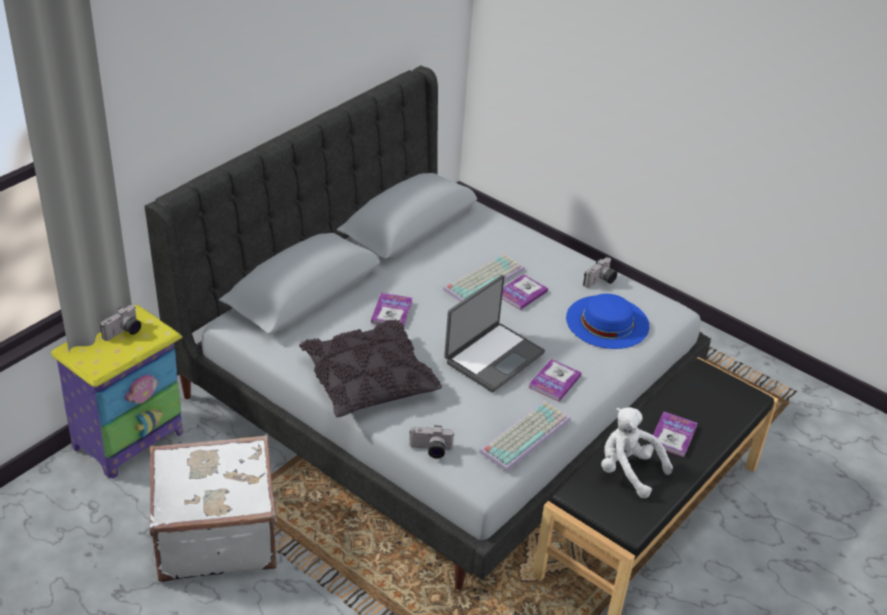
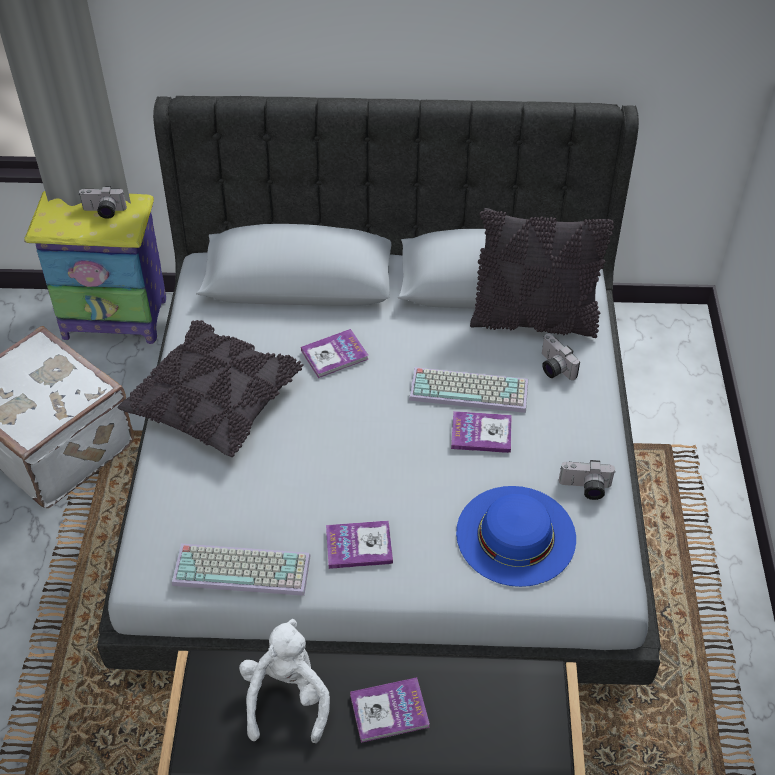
camera: 55 degrees right, 10 degrees up
camera [409,425,455,458] -> camera moved to [542,334,580,380]
laptop [444,275,545,392] -> none
none -> black pillow [470,208,614,338]

